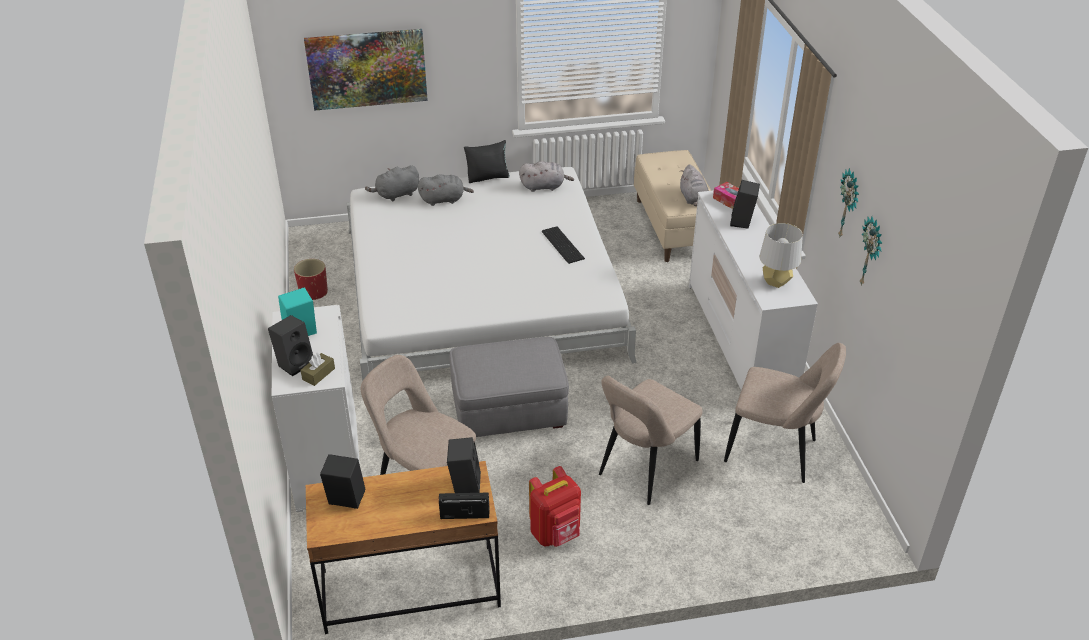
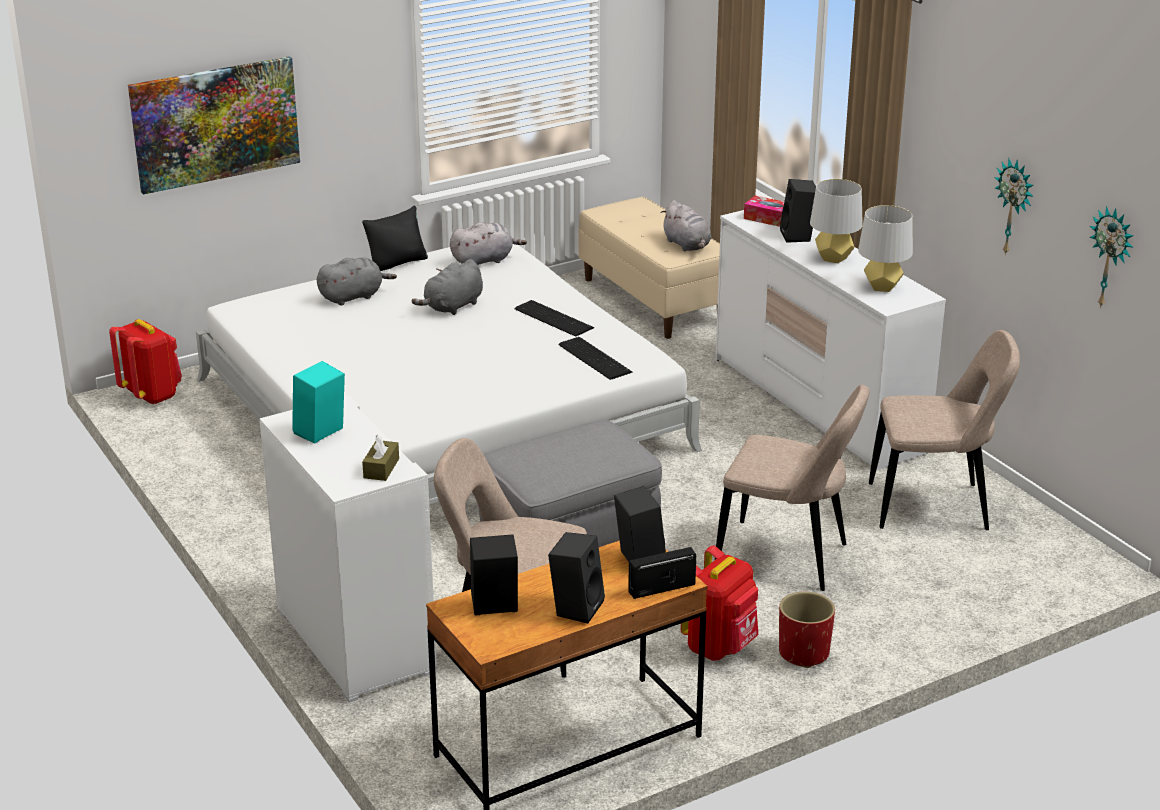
camera: 20 degrees left, 10 degrees down
black speaker [268,315,313,376] -> black speaker moved to [548,532,605,623]
red planter [294,259,328,300] -> red planter moved to [779,592,835,668]
grey plush toy [365,165,419,202] -> grey plush toy moved to [412,259,483,315]
beige chair [599,376,703,505] -> beige chair turned 90 degrees counterclockwise [715,385,870,591]
wall clock [838,168,859,238] -> wall clock moved to [1090,206,1134,308]
none -> red backpack [109,319,182,405]
none -> keyboard [558,337,632,380]
none -> grey table lamp [810,179,863,263]

